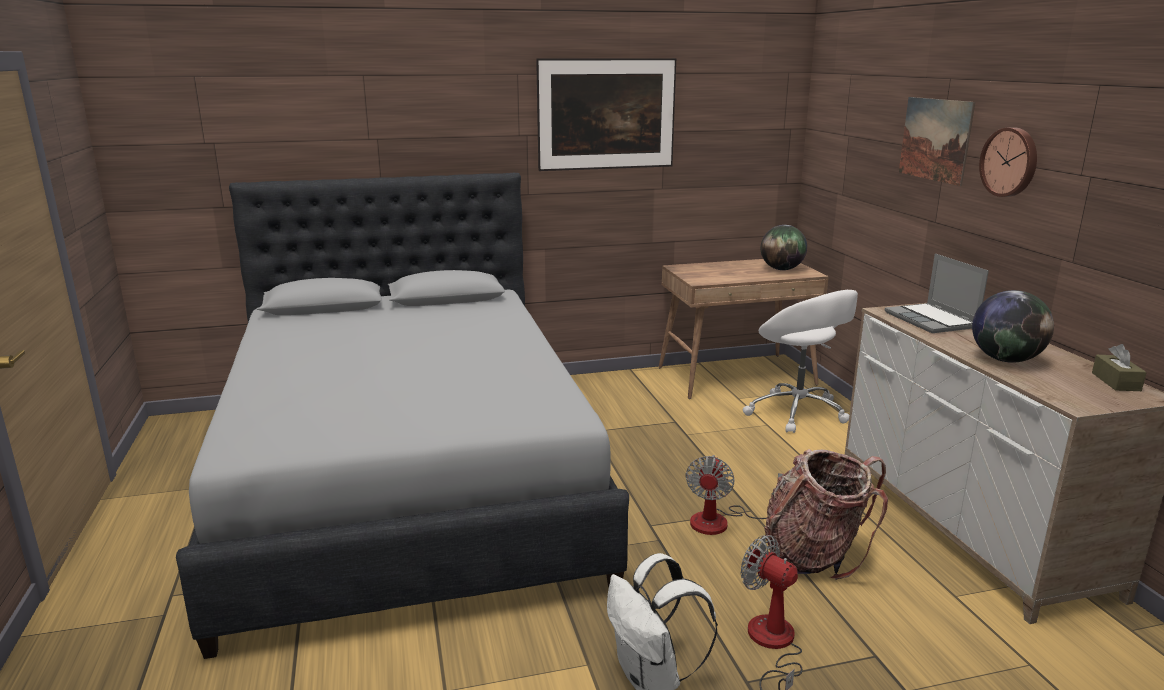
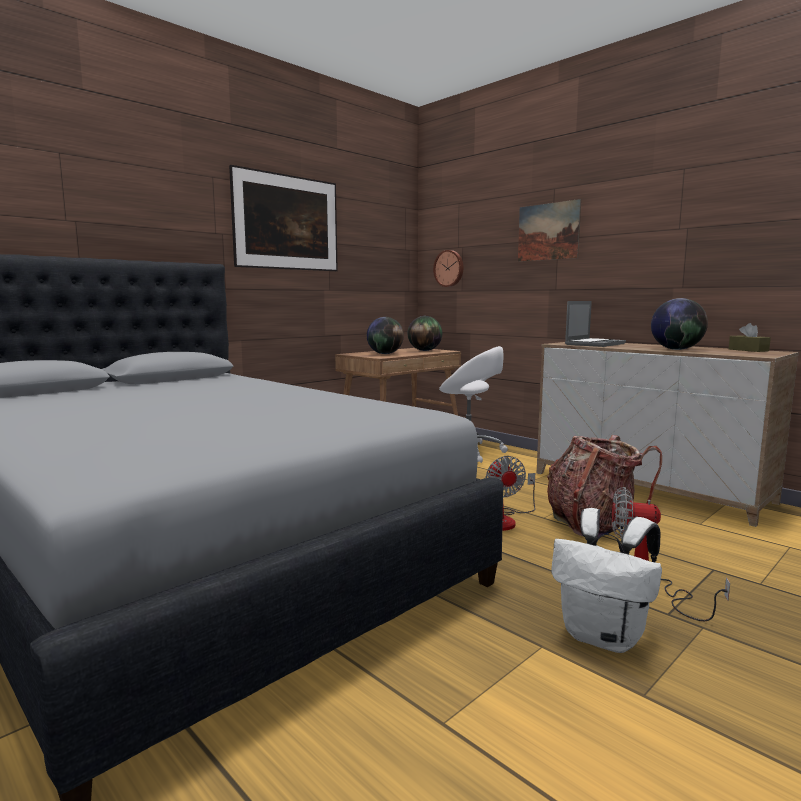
camera: 30 degrees left, 10 degrees down
laptop [885,253,989,333] -> laptop turned 90 degrees counterclockwise [565,301,626,347]
wall clock [979,127,1037,197] -> wall clock moved to [433,250,463,287]
none -> globe [367,317,404,354]

